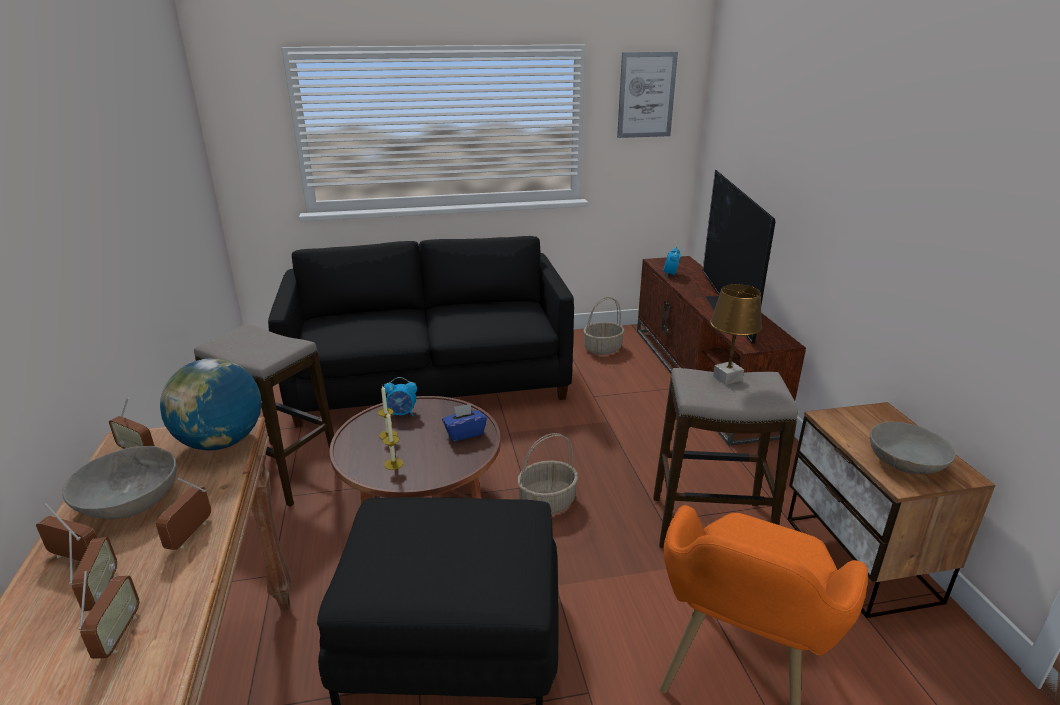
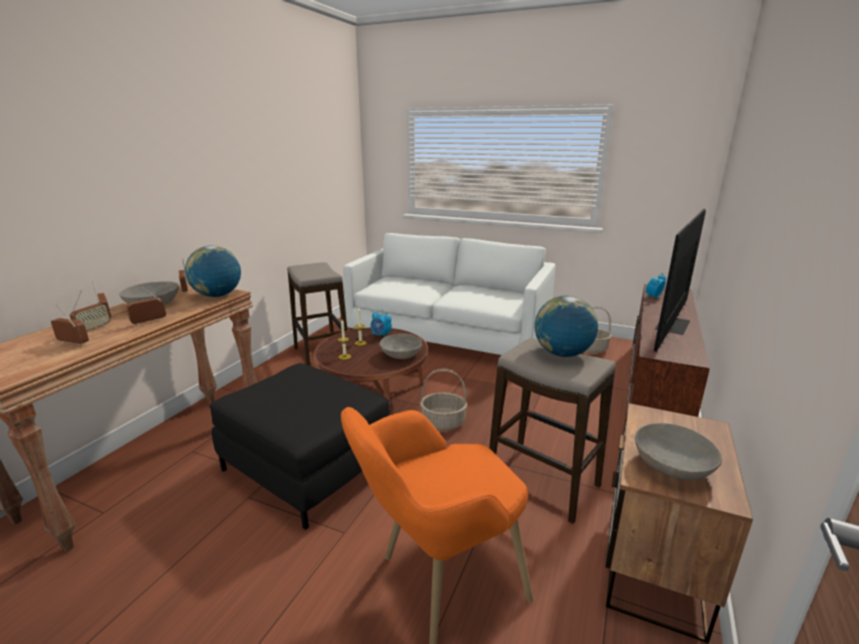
camera: 35 degrees right, 5 degrees down
radio [79,571,140,659] -> radio turned 105 degrees counterclockwise [51,304,89,346]
black sofa [268,236,574,428] -> white sofa [343,233,555,355]
blue tissue box [442,404,487,441] -> grey bowl [380,334,422,359]
picture [617,52,678,138] -> none
brown table lamp [710,284,762,385] -> globe [534,296,598,357]

